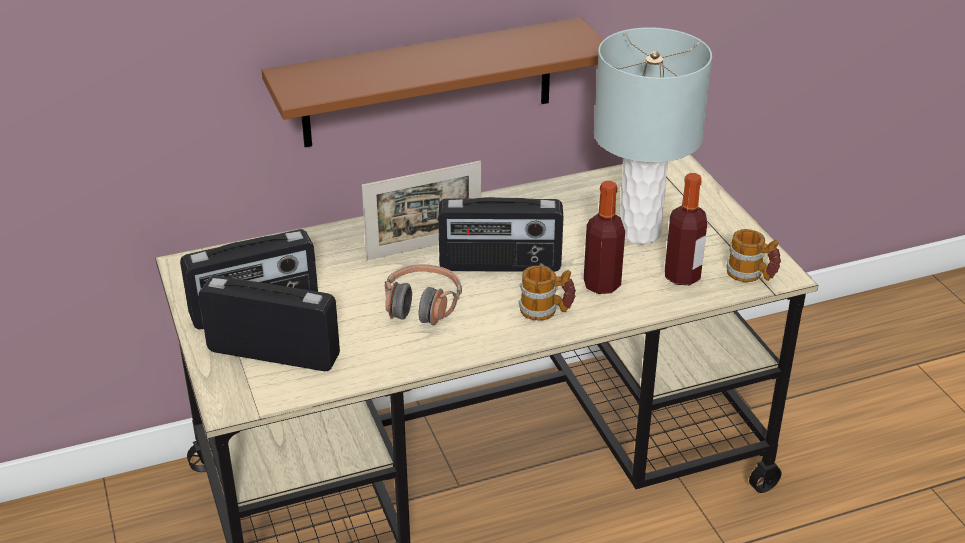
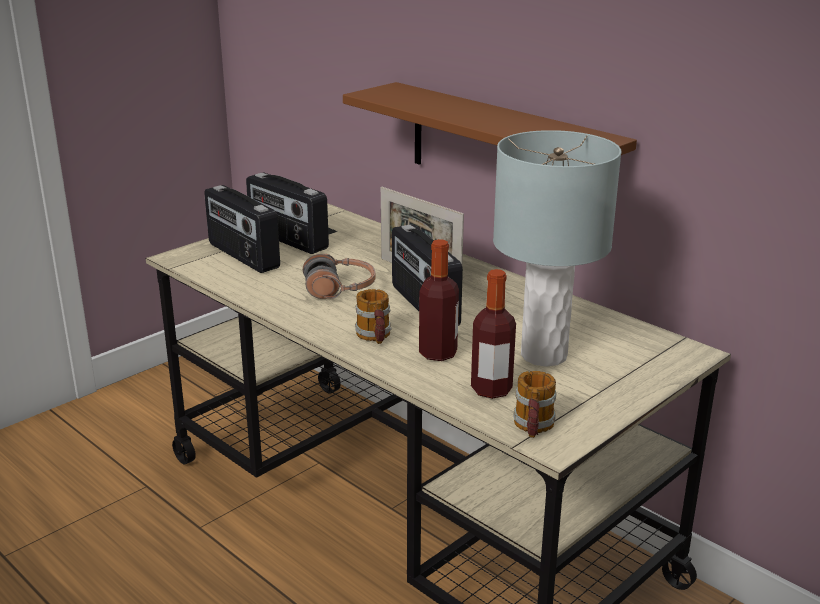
camera: 65 degrees right, 10 degrees down
radio [198,275,340,371] -> radio turned 150 degrees clockwise [204,185,280,273]

